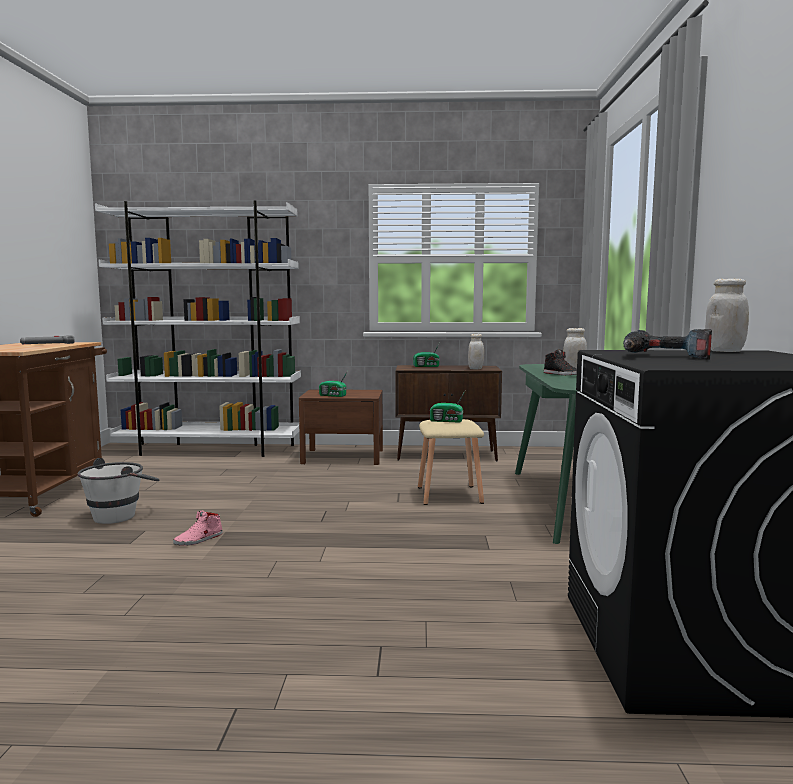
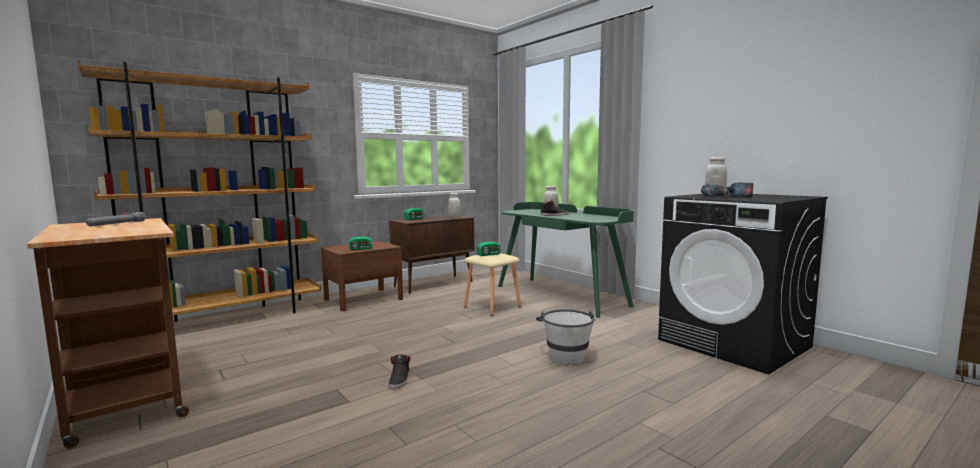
camera: 40 degrees left, 0 degrees up
white bucket [78,458,160,524] -> white bucket moved to [536,309,595,365]
white bookcase [95,200,301,457] -> brown bookcase [78,60,321,322]
pink shoe [173,510,223,545] -> black shoe [388,354,410,388]

